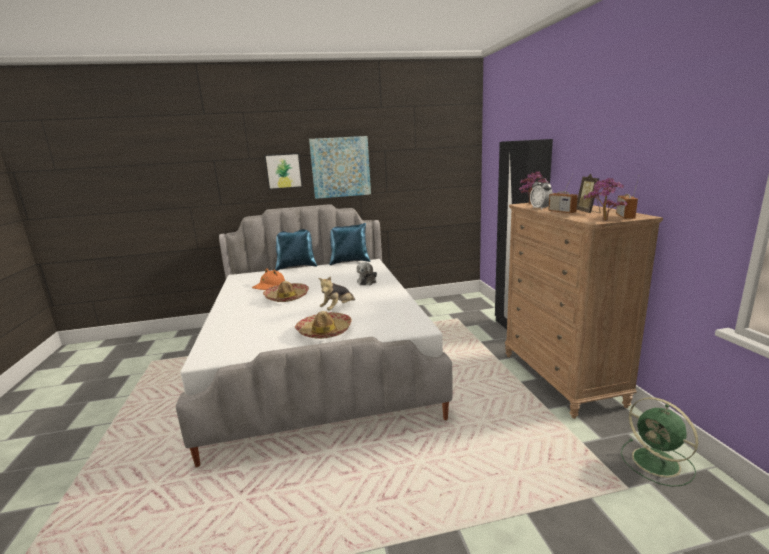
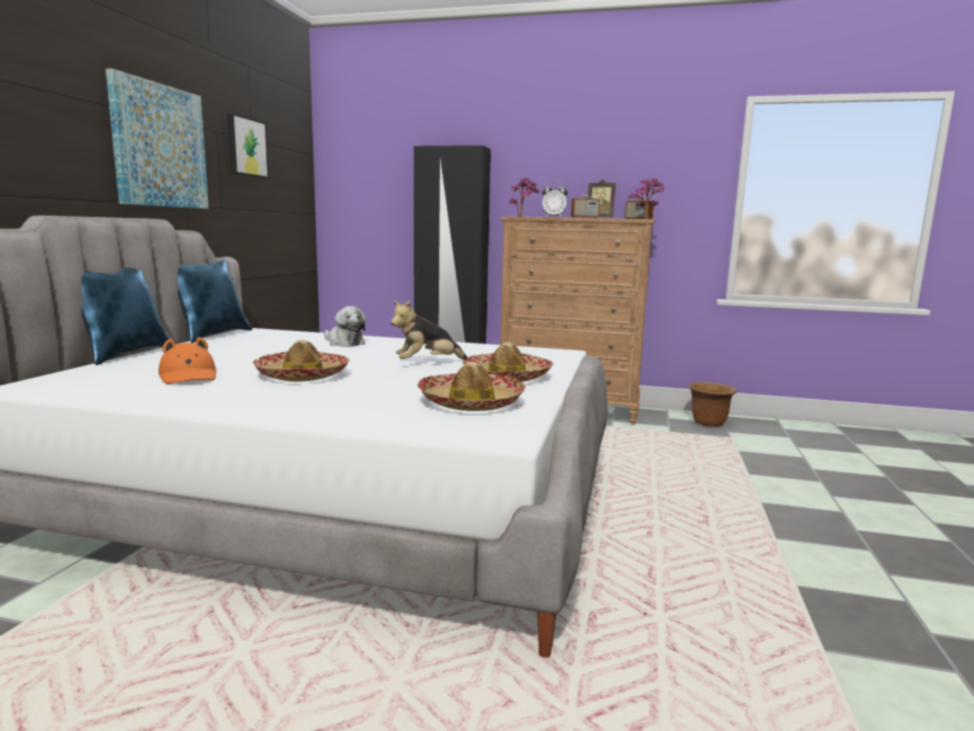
camera: 65 degrees left, 5 degrees down
picture [264,153,303,190] -> picture moved to [227,113,269,178]
plush toy [318,276,355,311] -> plush toy turned 90 degrees clockwise [391,300,468,360]
green fan [621,397,698,487] -> brown planter [689,382,737,427]
none -> hat [417,362,526,411]

